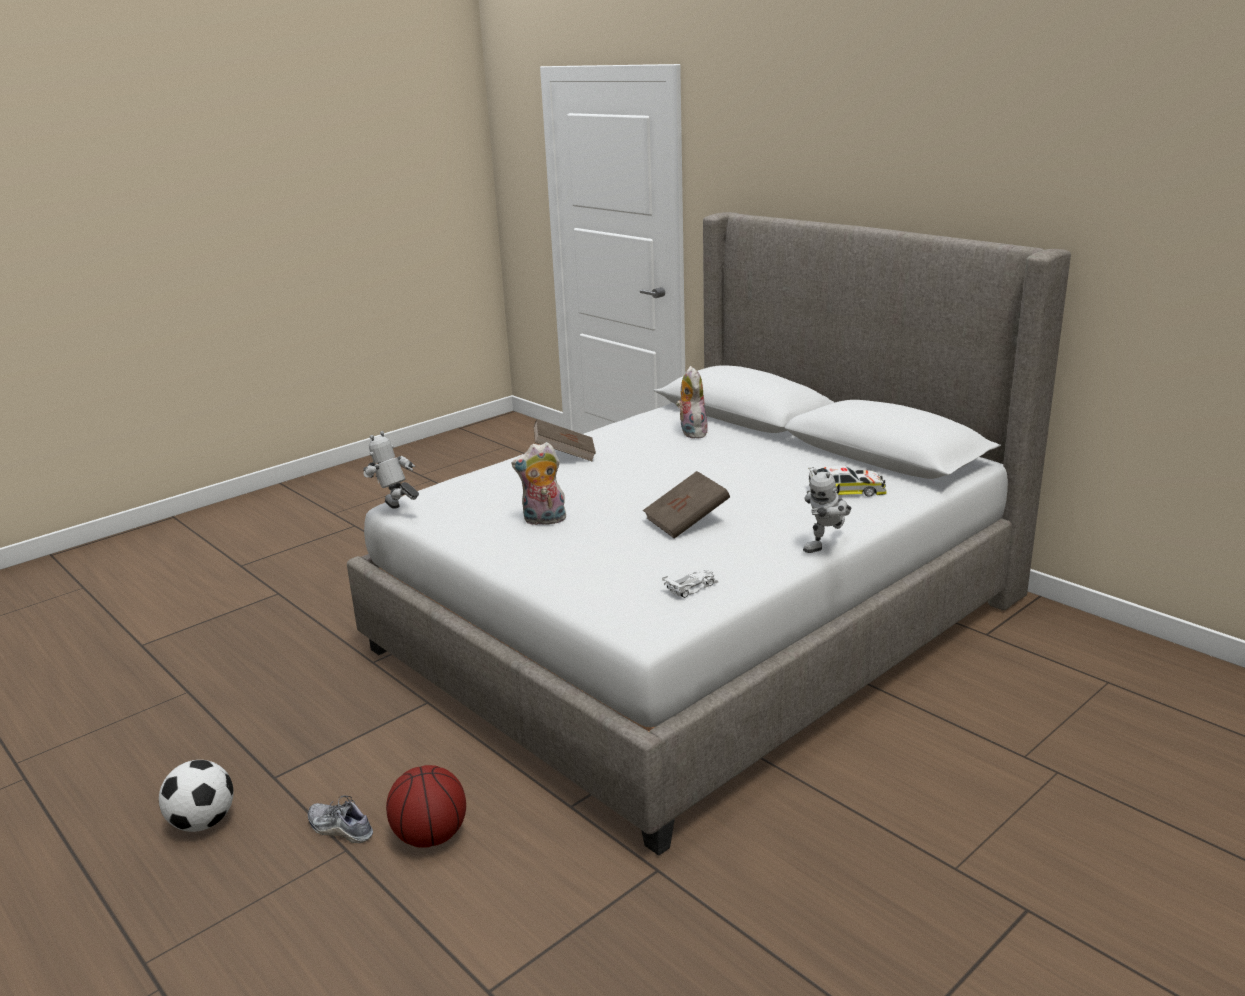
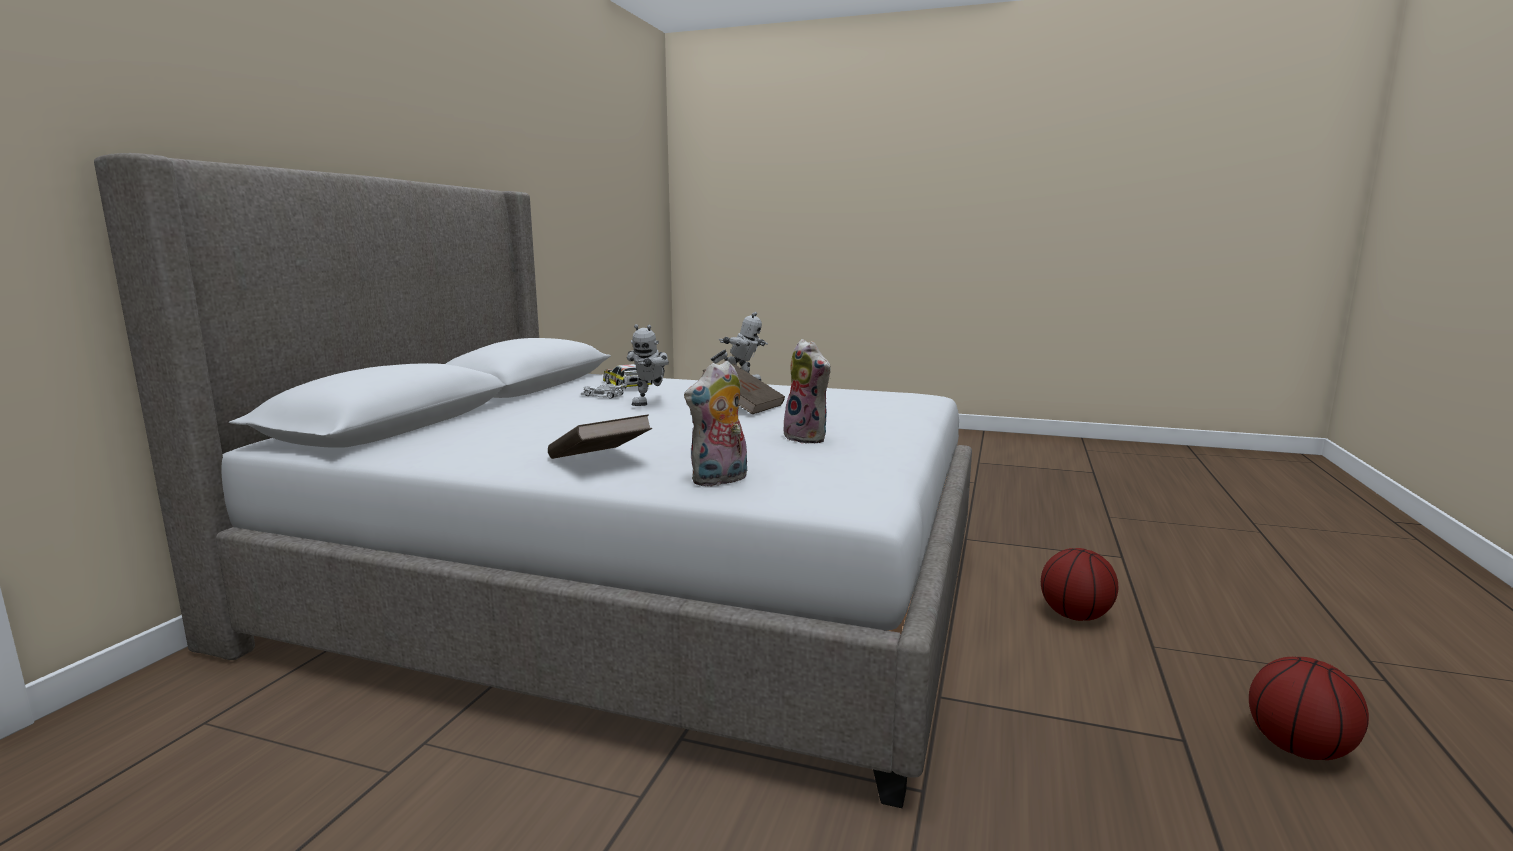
camera: 120 degrees left, 10 degrees down
football [159,760,234,832] -> basketball [1249,657,1369,760]
shoe [308,795,373,843] -> none
toy robot [363,431,419,509] -> toy robot moved to [627,324,669,406]
white toy car [662,570,718,598] -> white toy car moved to [581,383,627,399]
plush toy [676,366,708,438] -> plush toy moved to [684,360,747,487]

